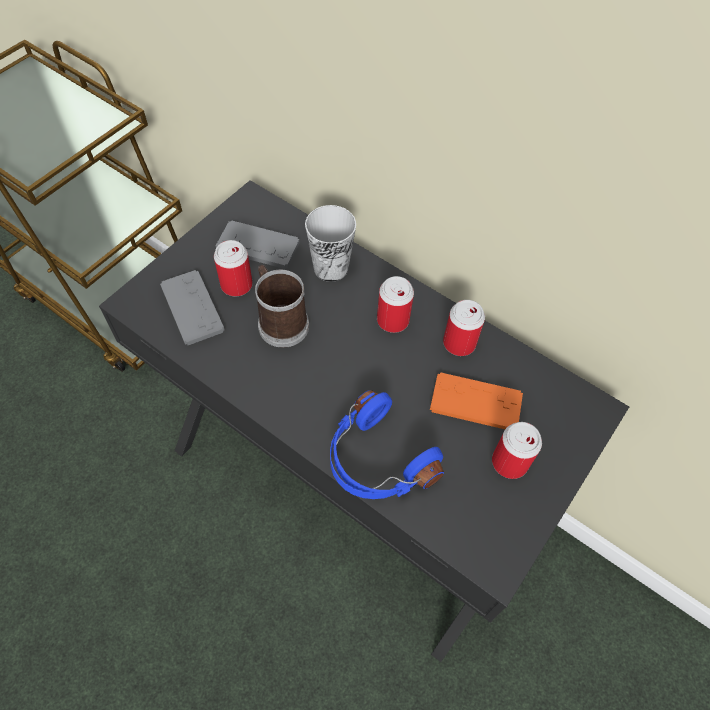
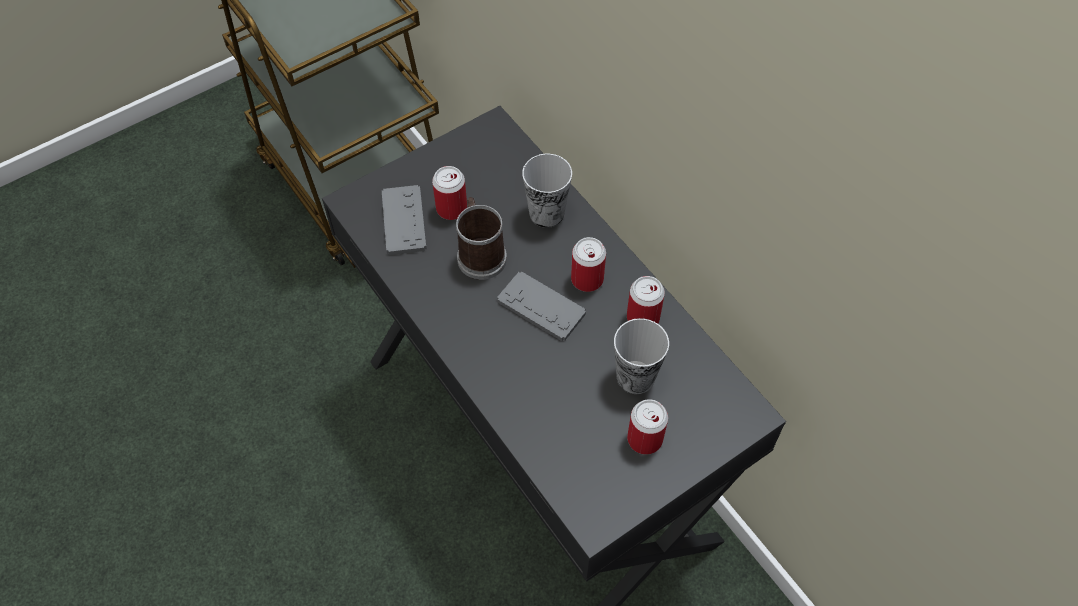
camera: 20 degrees right, 0 degrees up
grey game controller [216,220,300,269] -> grey game controller moved to [497,271,586,341]
blue headphones [330,390,444,499] -> none
orange game controller [430,372,523,429] -> cup [614,318,669,394]

